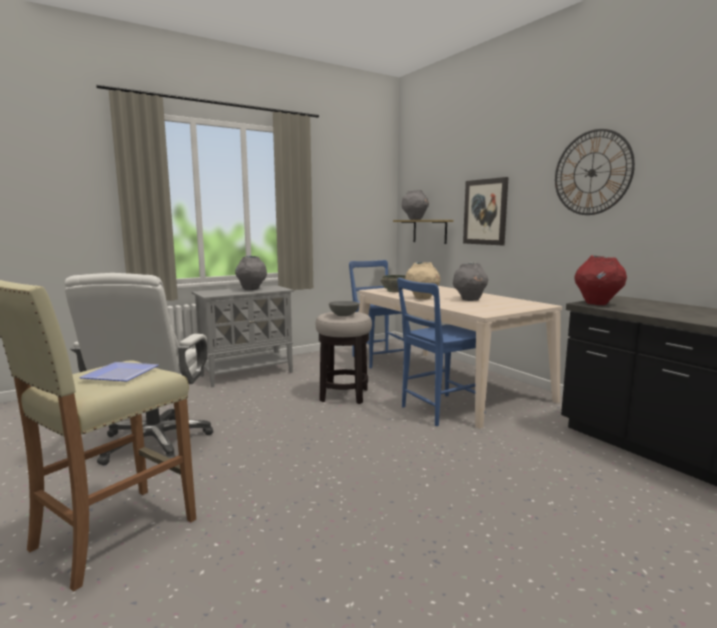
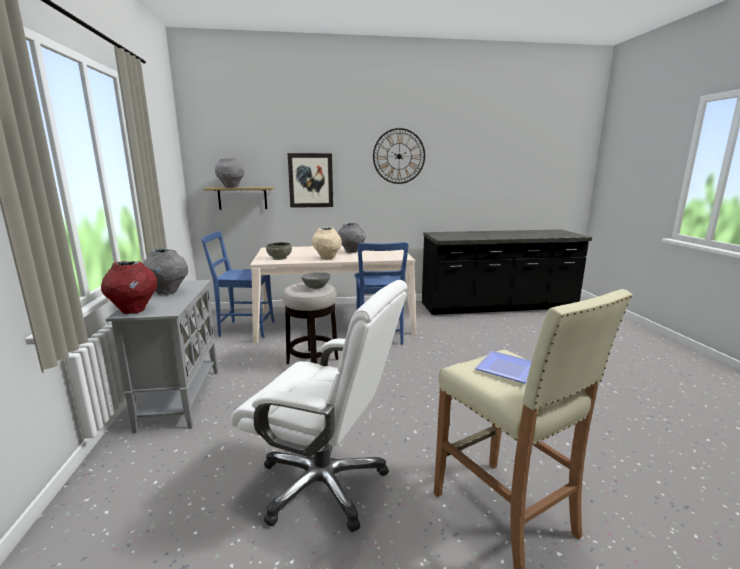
camera: 65 degrees left, 5 degrees up
red vase [574,255,627,305] -> red vase moved to [101,261,157,314]

